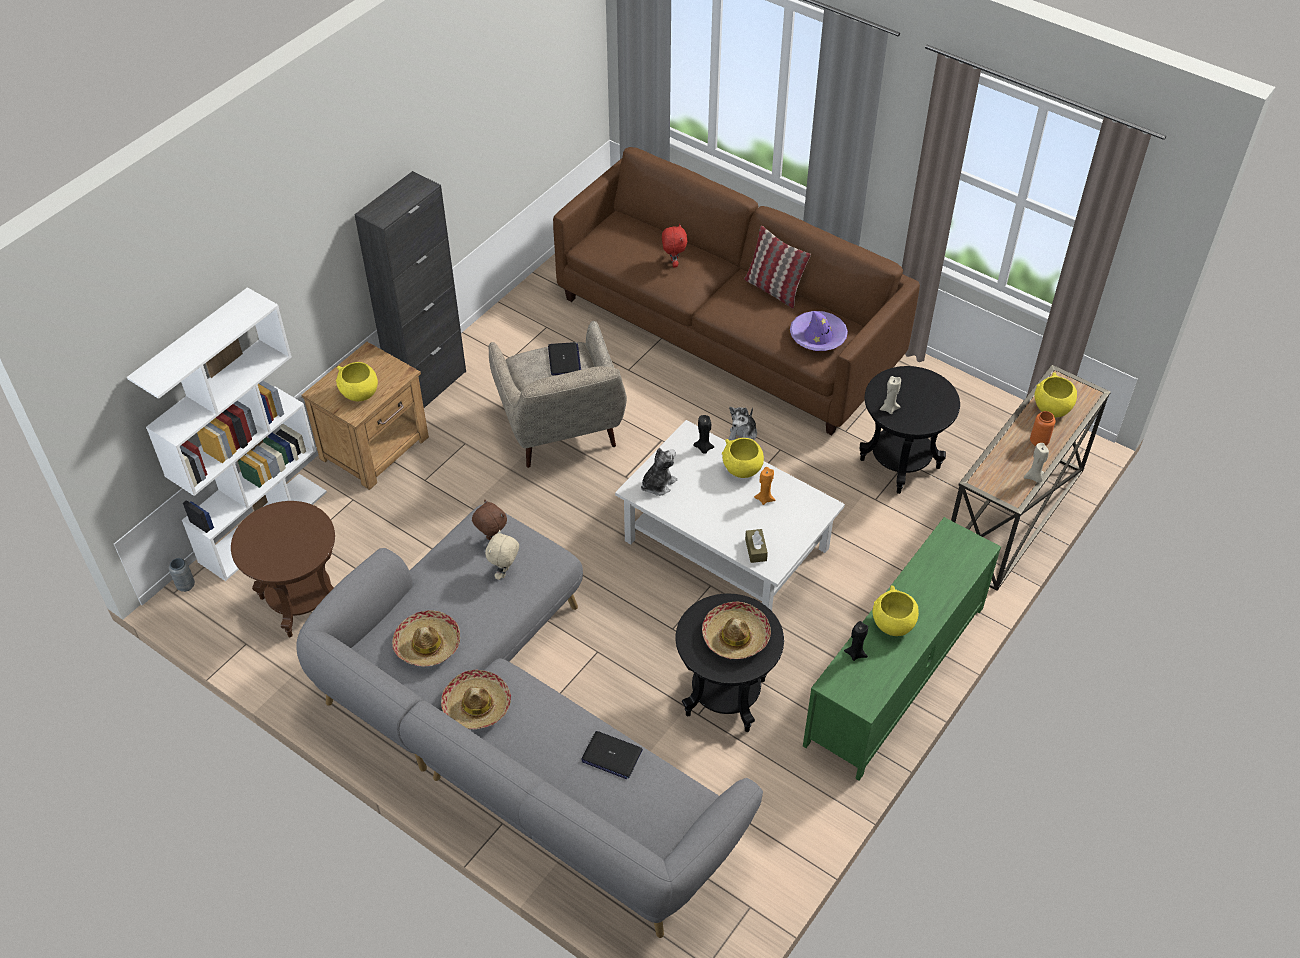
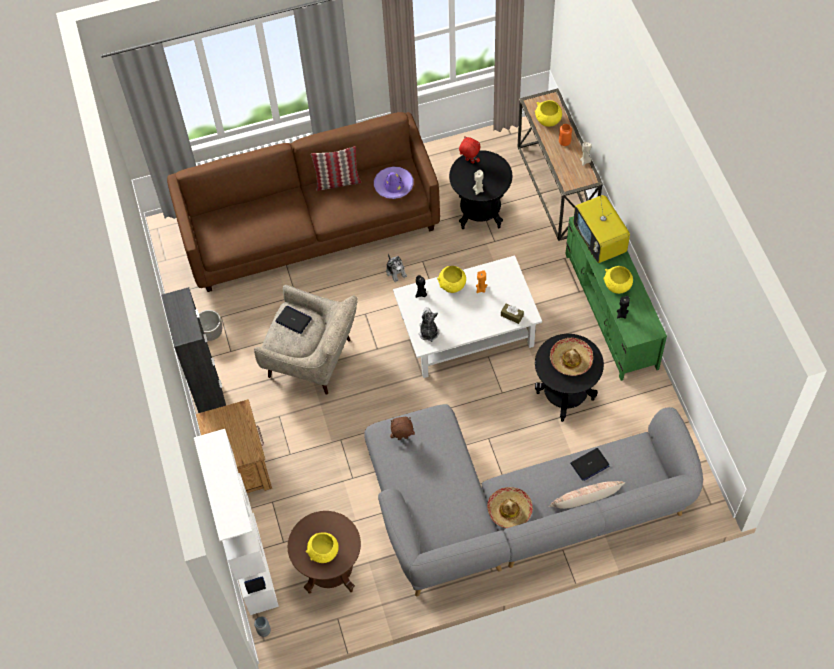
camera: 50 degrees left, 10 degrees up
yellow bowl [336,362,378,401] -> yellow bowl moved to [306,532,339,563]
hat [392,610,460,667] -> none
beige plush toy [485,530,519,580] -> none
red plush toy [662,224,687,268] -> red plush toy moved to [459,136,480,163]
none -> planter [199,310,222,341]
none -> pillow [549,481,625,509]
none -> television [573,195,630,263]

